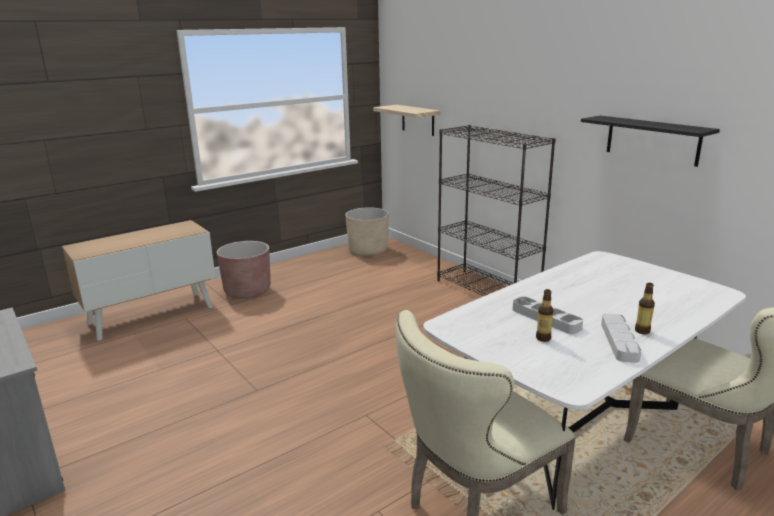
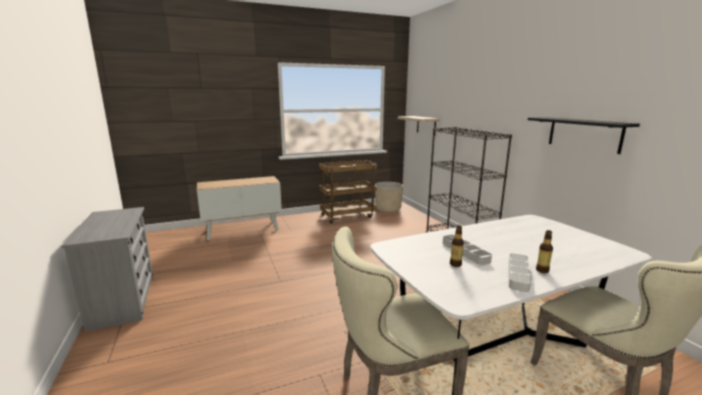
camera: 15 degrees right, 5 degrees down
brown planter [217,241,271,299] -> none
none -> brown cart [319,160,377,224]

